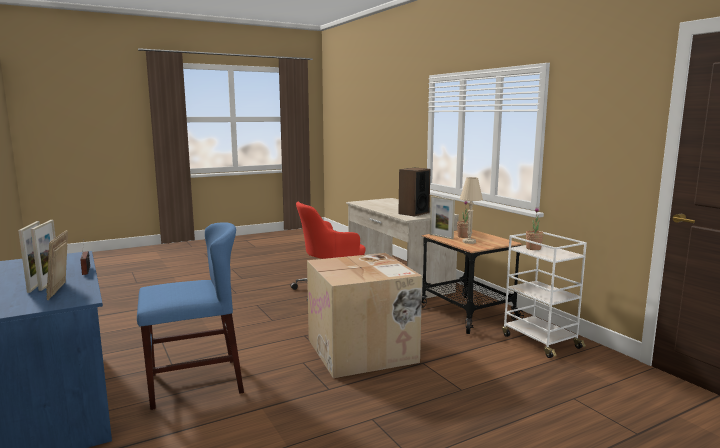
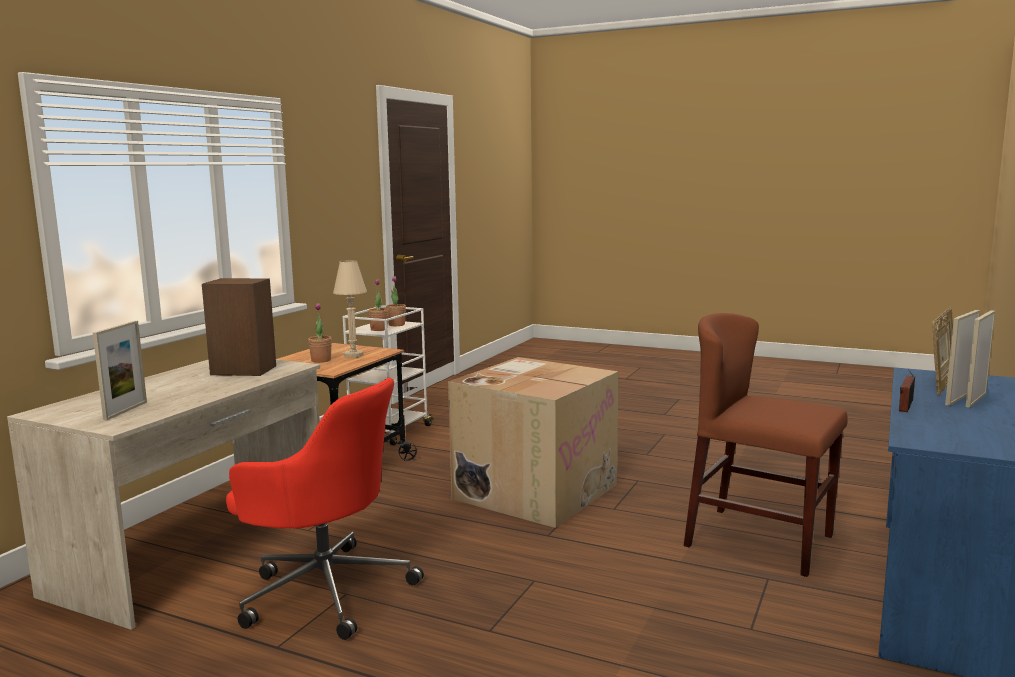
camera: 125 degrees left, 0 degrees up
blue chair [137,223,244,410] -> brown chair [684,313,848,577]
picture frame [430,196,455,239] -> picture frame moved to [93,321,147,420]
none -> potted plant [386,276,406,326]

